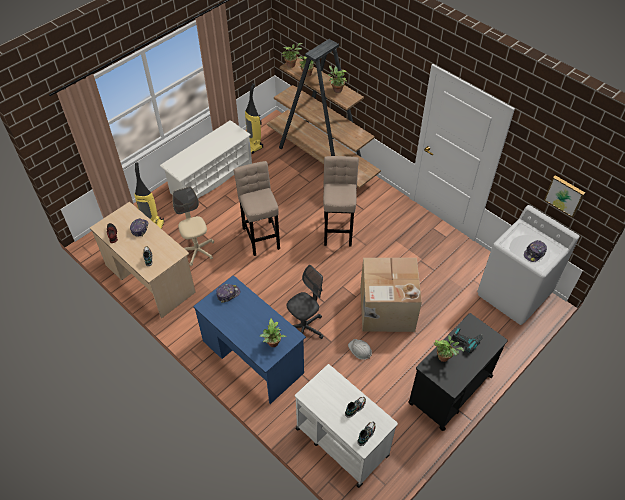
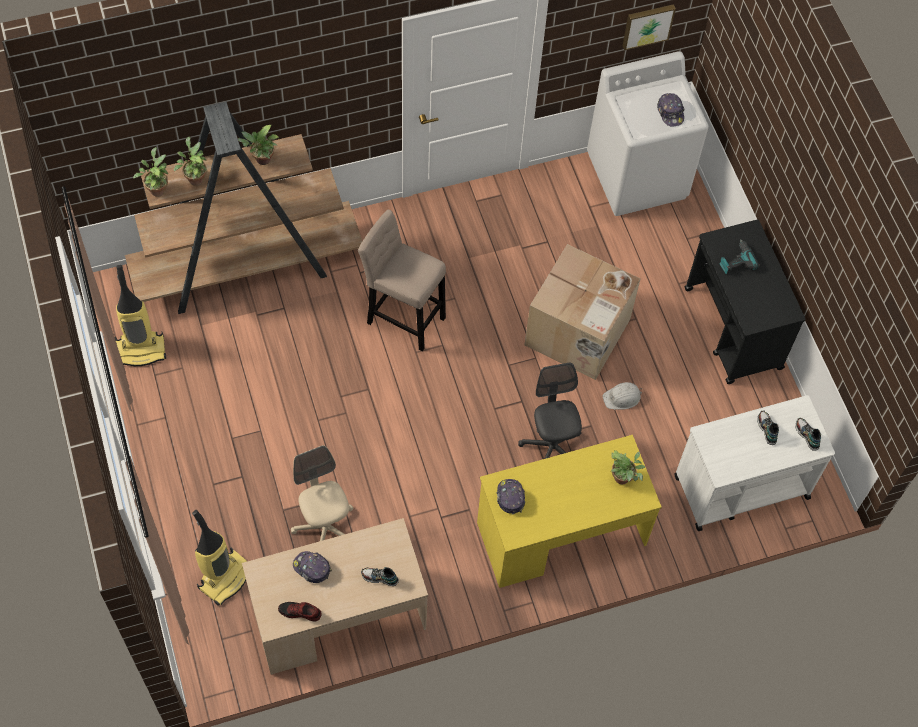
camera: 65 degrees left, 10 degrees up
white shoe rack [160,120,252,198] -> none
beige office chair [172,186,214,266] -> beige office chair turned 60 degrees clockwise [291,445,353,541]
blue desk [193,275,306,404] -> yellow desk [477,435,662,588]
beige stool [234,161,280,256] -> none
potted plant [434,335,464,362] -> none

